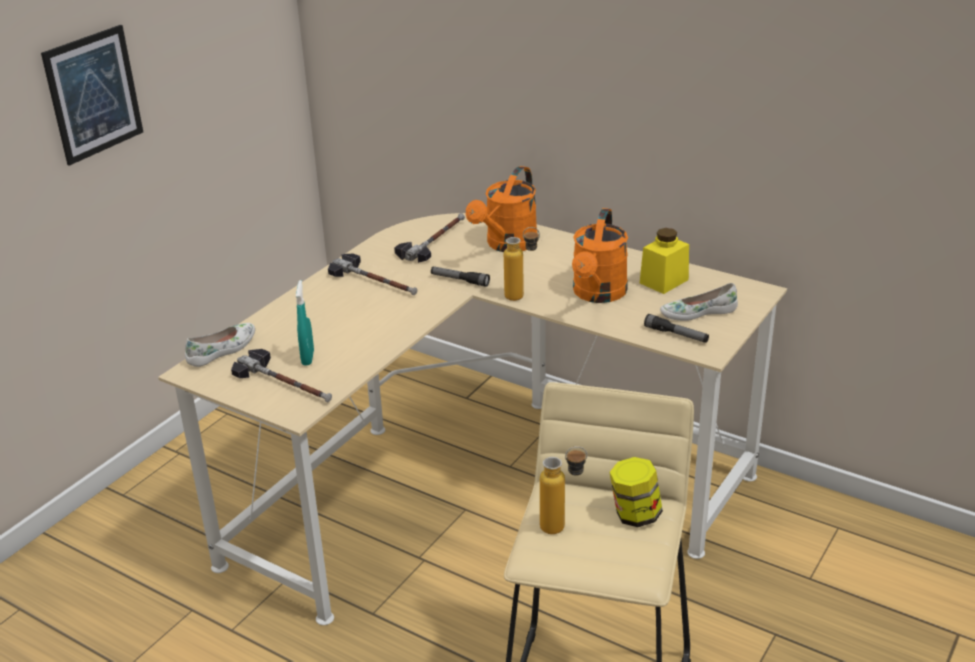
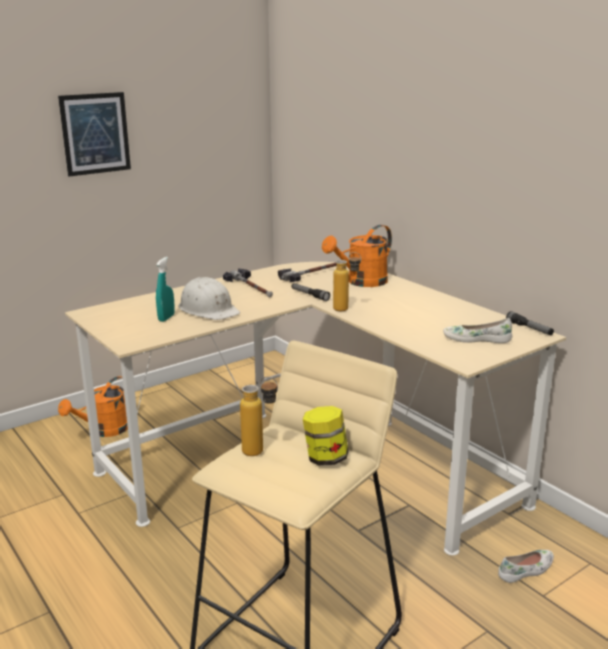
camera: 20 degrees right, 10 degrees down
white shoe [185,323,255,367] -> white shoe moved to [498,550,554,583]
hammer [231,349,332,402] -> none
orange watering can [572,208,628,303] -> orange watering can moved to [58,376,128,437]
yellow jar [640,228,689,294] -> none
flashlight [644,314,709,343] -> flashlight moved to [506,311,554,335]
none -> white hard hat [178,277,240,320]

